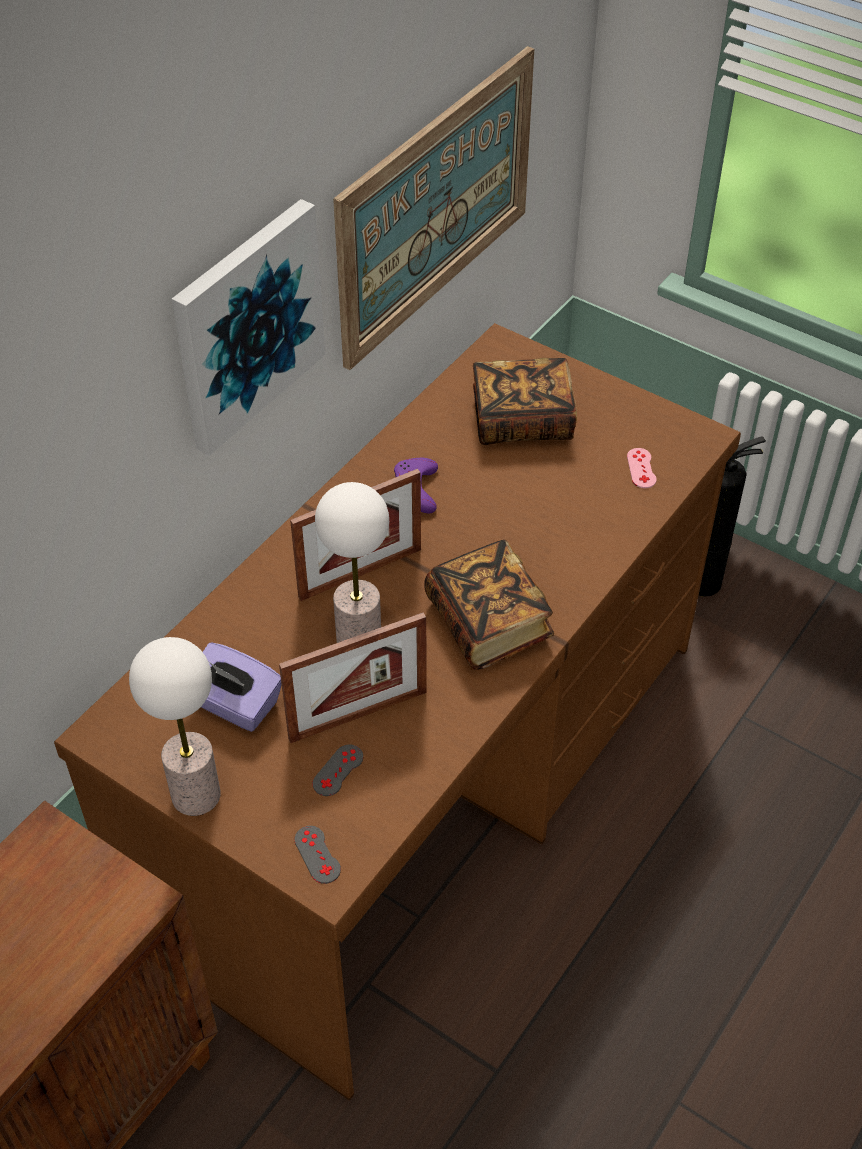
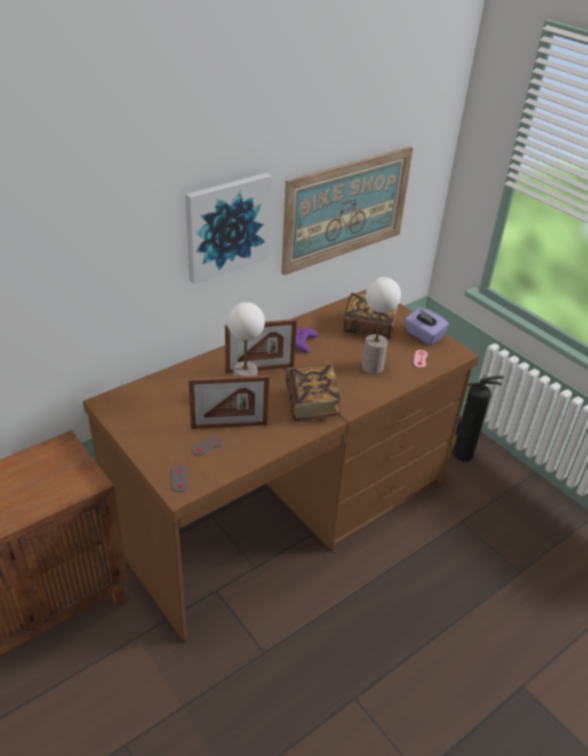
camera: 15 degrees right, 10 degrees down
table lamp [129,637,221,816] -> table lamp moved to [362,277,401,374]
purple tissue box [201,642,282,732] -> purple tissue box moved to [405,307,449,345]

